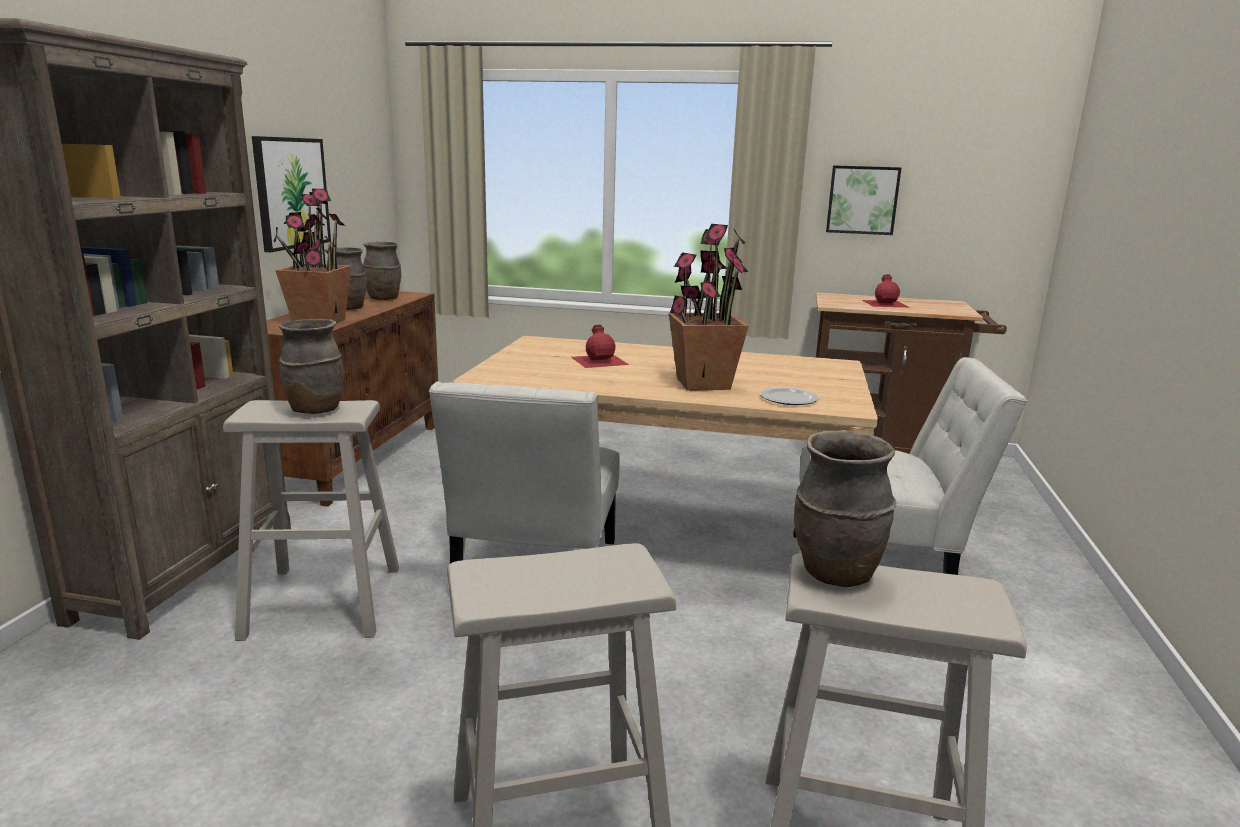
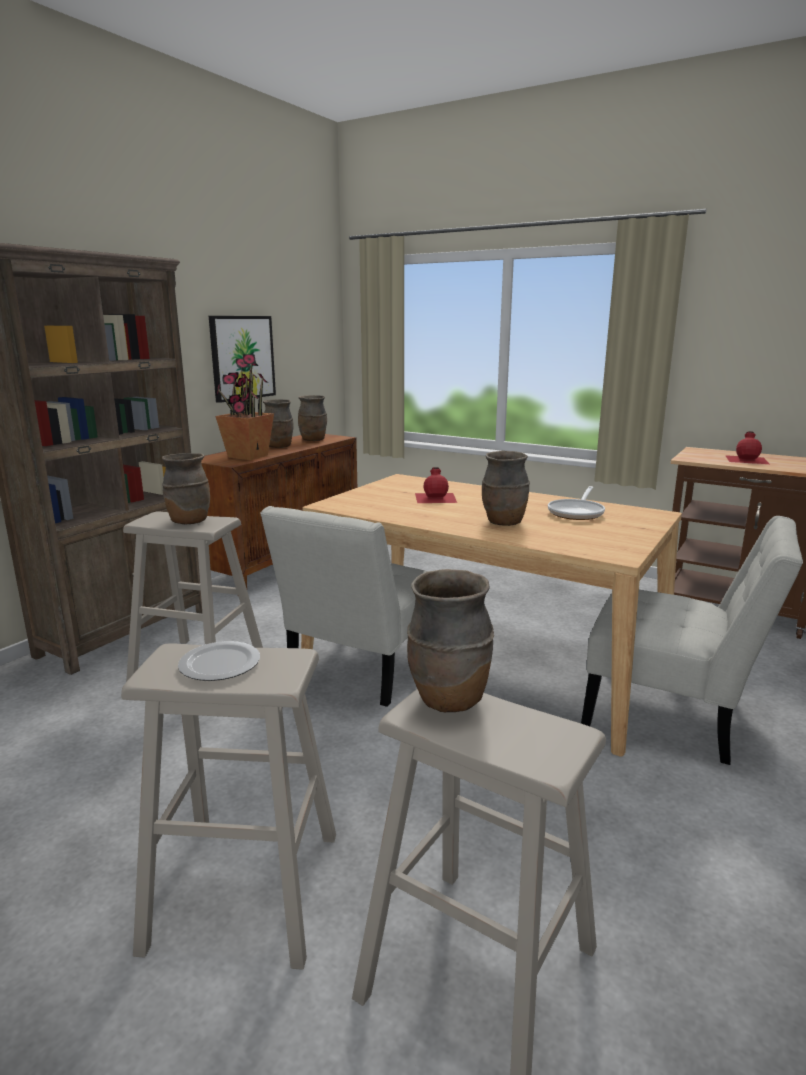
camera: 20 degrees right, 0 degrees up
potted plant [669,224,749,391] -> brown vase [482,451,530,526]
plate [760,387,819,405] -> plate moved to [178,641,260,681]
picture [826,165,901,235] -> none
none -> frying pan [548,486,605,520]

